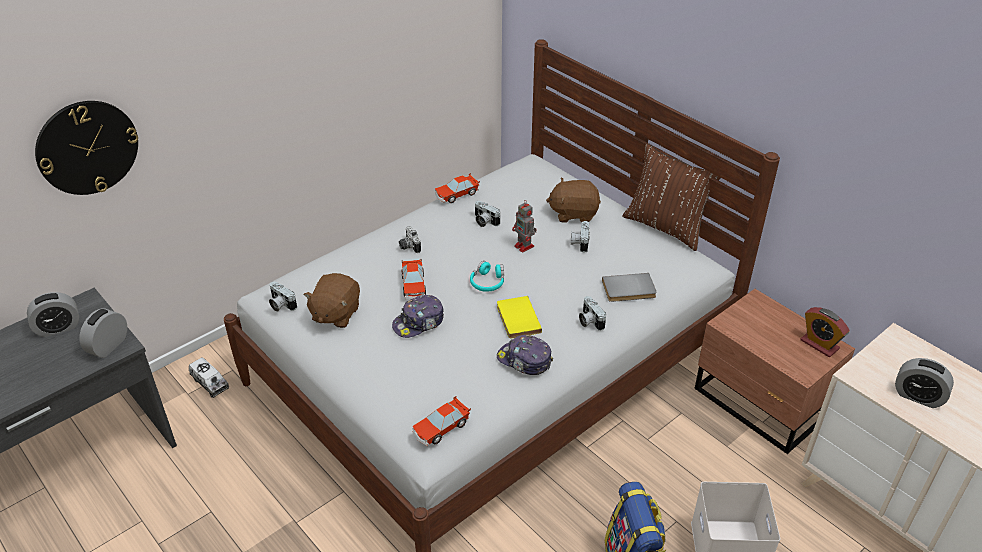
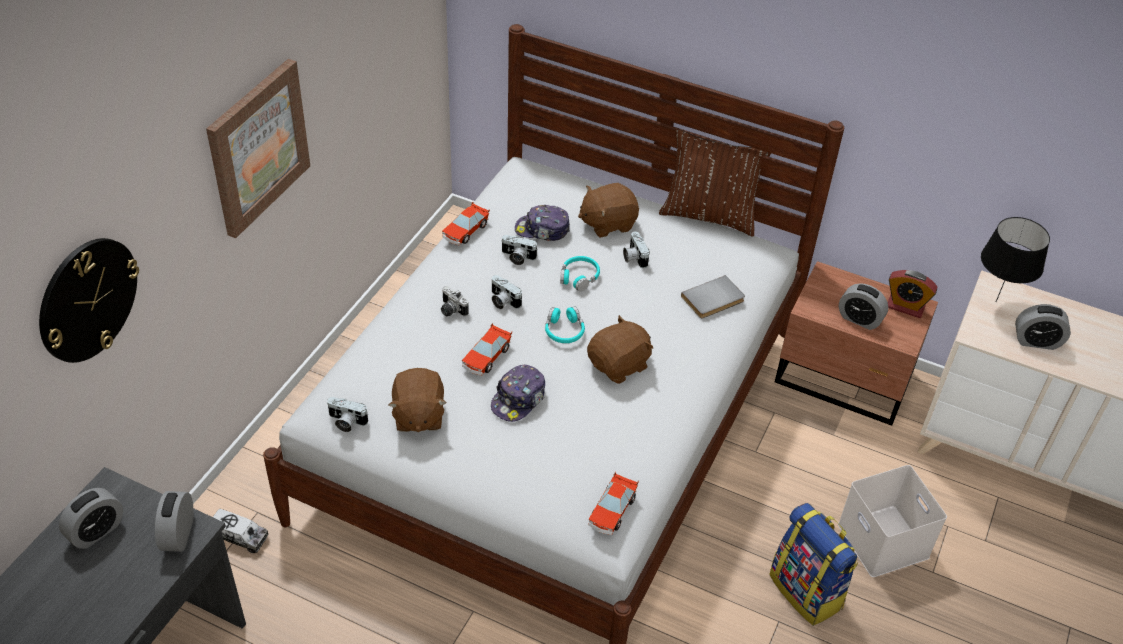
camera: 25 degrees left, 5 degrees up
toy car [401,259,426,299] -> toy car turned 60 degrees clockwise [462,323,512,376]
yellow book [497,296,542,338] -> brown plush toy [587,315,653,384]
cap [497,335,553,375] -> cap moved to [515,205,570,241]
toy robot [512,201,537,253] -> turquoise headphones [560,256,600,292]
camera [579,296,606,331] -> camera moved to [492,275,522,309]
none -> picture [206,59,310,238]
none -> alarm clock [839,283,889,330]
none -> black table lamp [981,217,1050,302]

